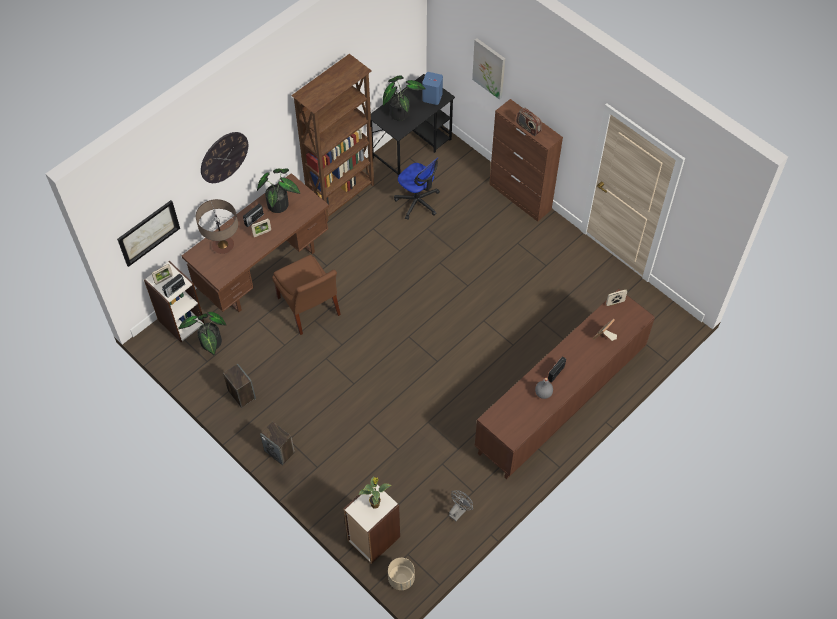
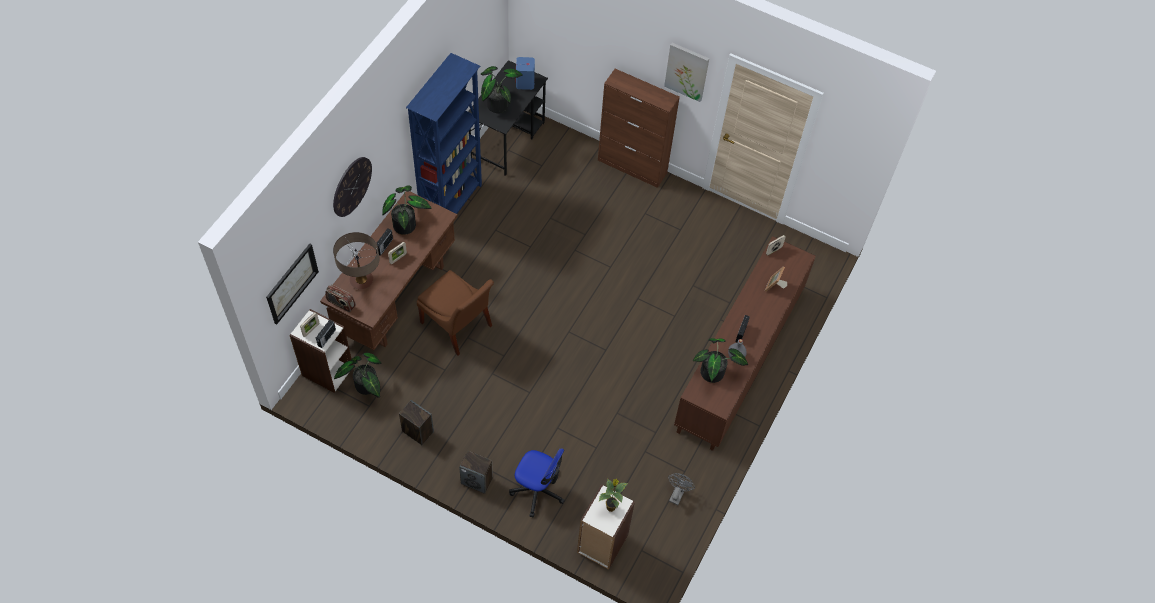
camera: 20 degrees left, 0 degrees up
brown bookcase [291,54,374,222] -> blue bookcase [406,53,482,214]
beige planter [388,558,415,590] -> none
office chair [394,157,440,220] -> office chair moved to [509,448,565,518]
picture [472,38,505,100] -> picture moved to [664,43,709,102]
radio [516,108,542,136] -> radio moved to [325,284,356,312]
none -> potted plant [693,338,748,383]

